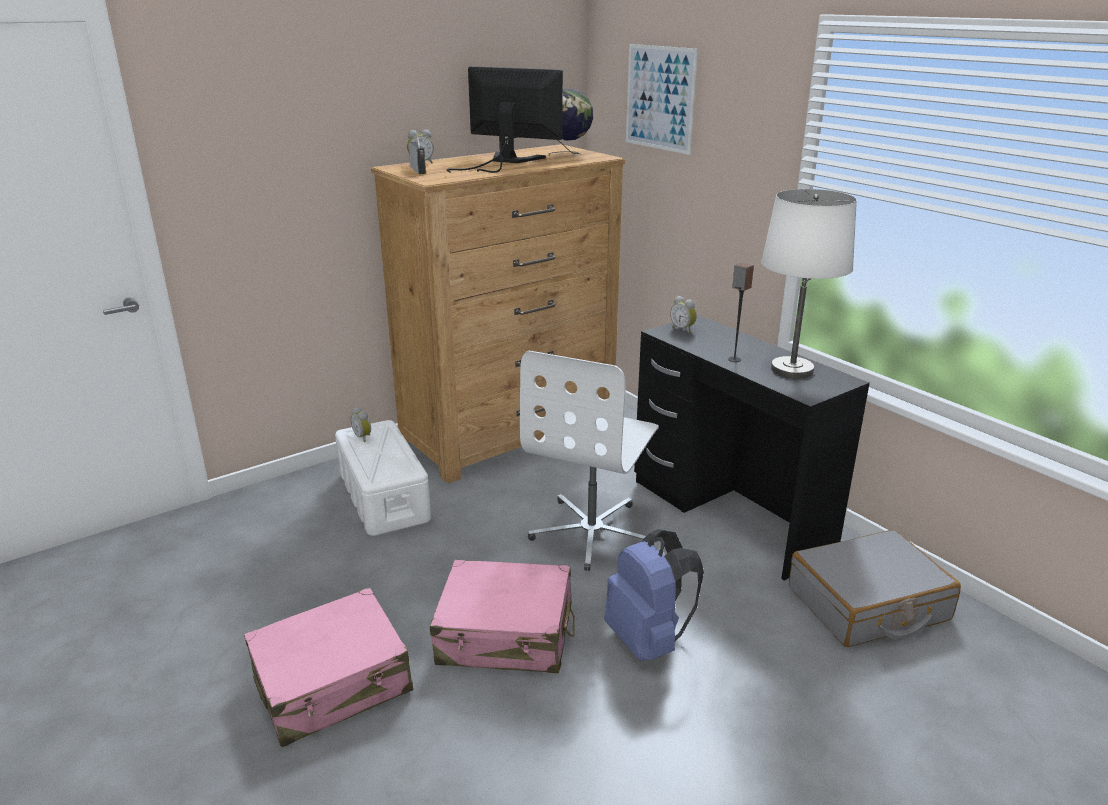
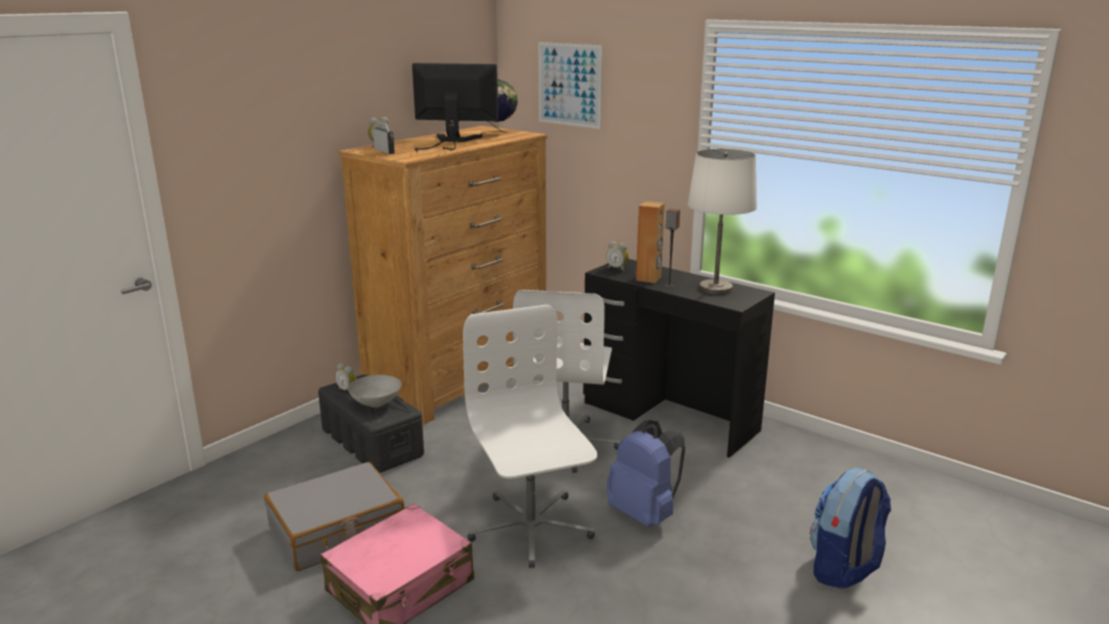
camera: 15 degrees left, 5 degrees down
white storage box [335,420,431,536] -> black storage box [318,375,424,473]
pink suitcase [430,560,575,673] -> white office chair [463,304,598,568]
grey suitcase [789,530,961,647] -> grey suitcase moved to [264,462,404,571]
none -> grey bowl [348,375,401,407]
none -> brown speaker [636,201,665,283]
none -> backpack [810,468,891,589]

